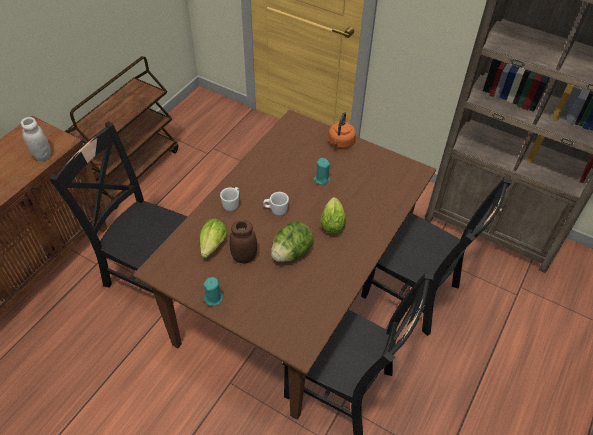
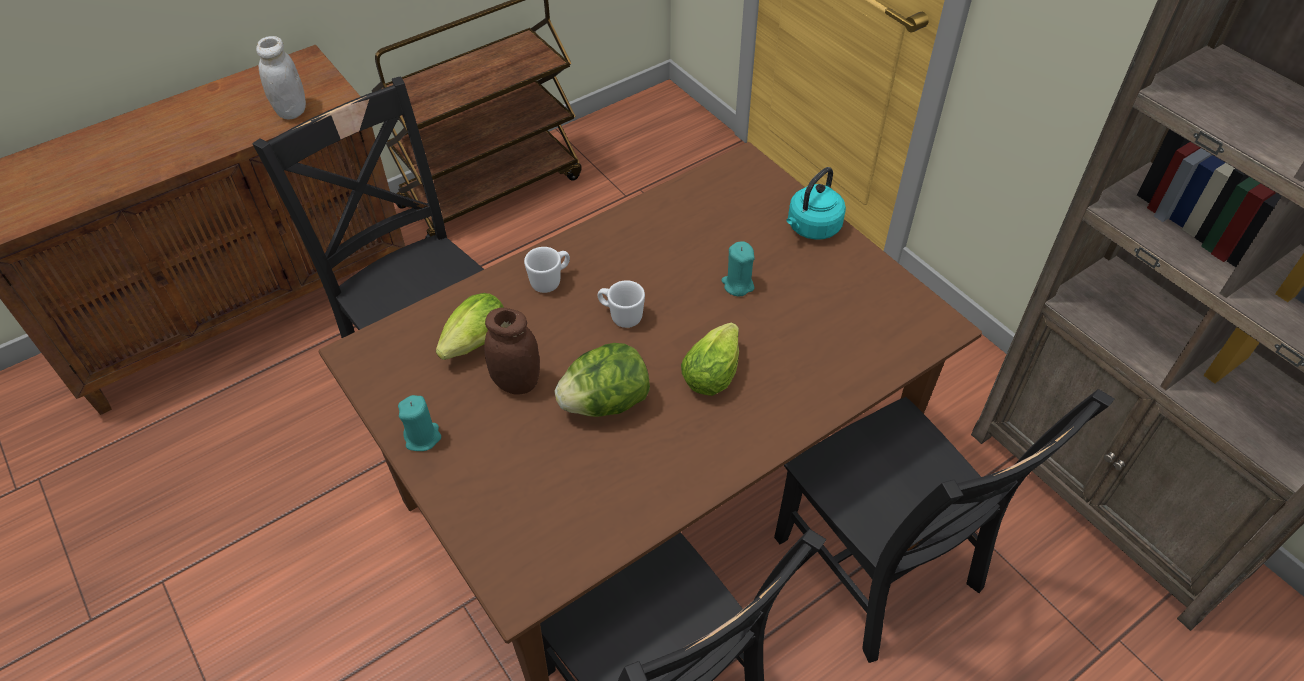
camera: 25 degrees right, 0 degrees up
orange kettle [328,112,356,148] -> turquoise kettle [787,167,846,240]

